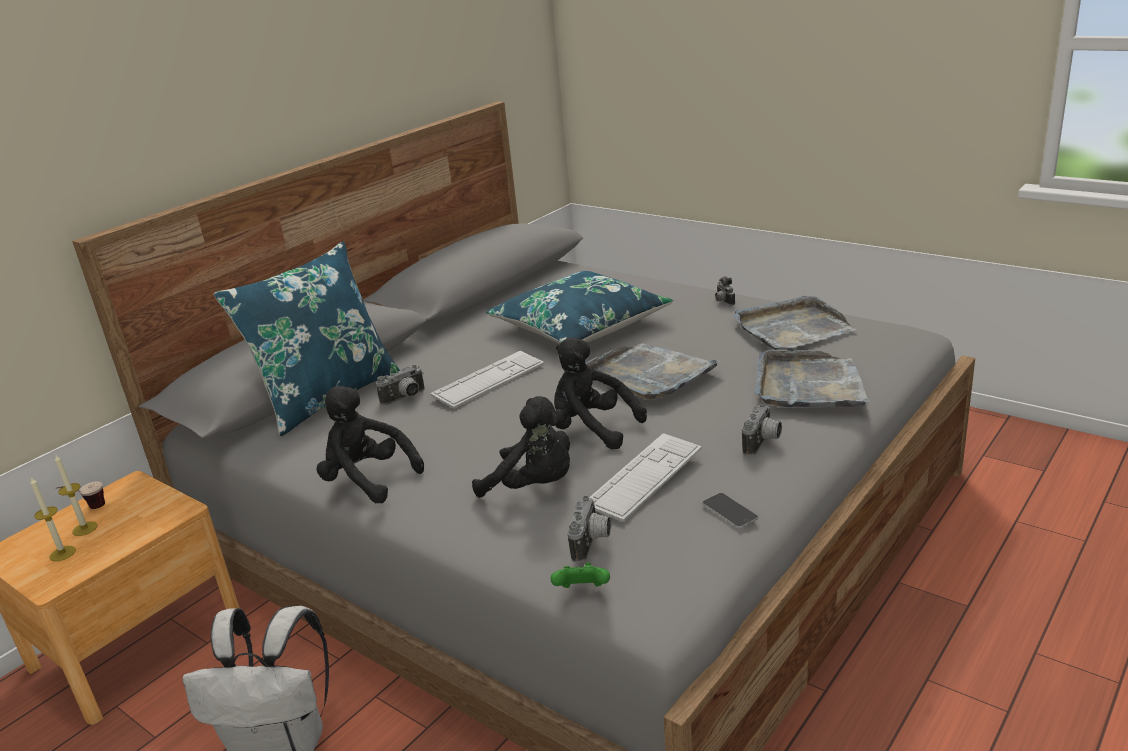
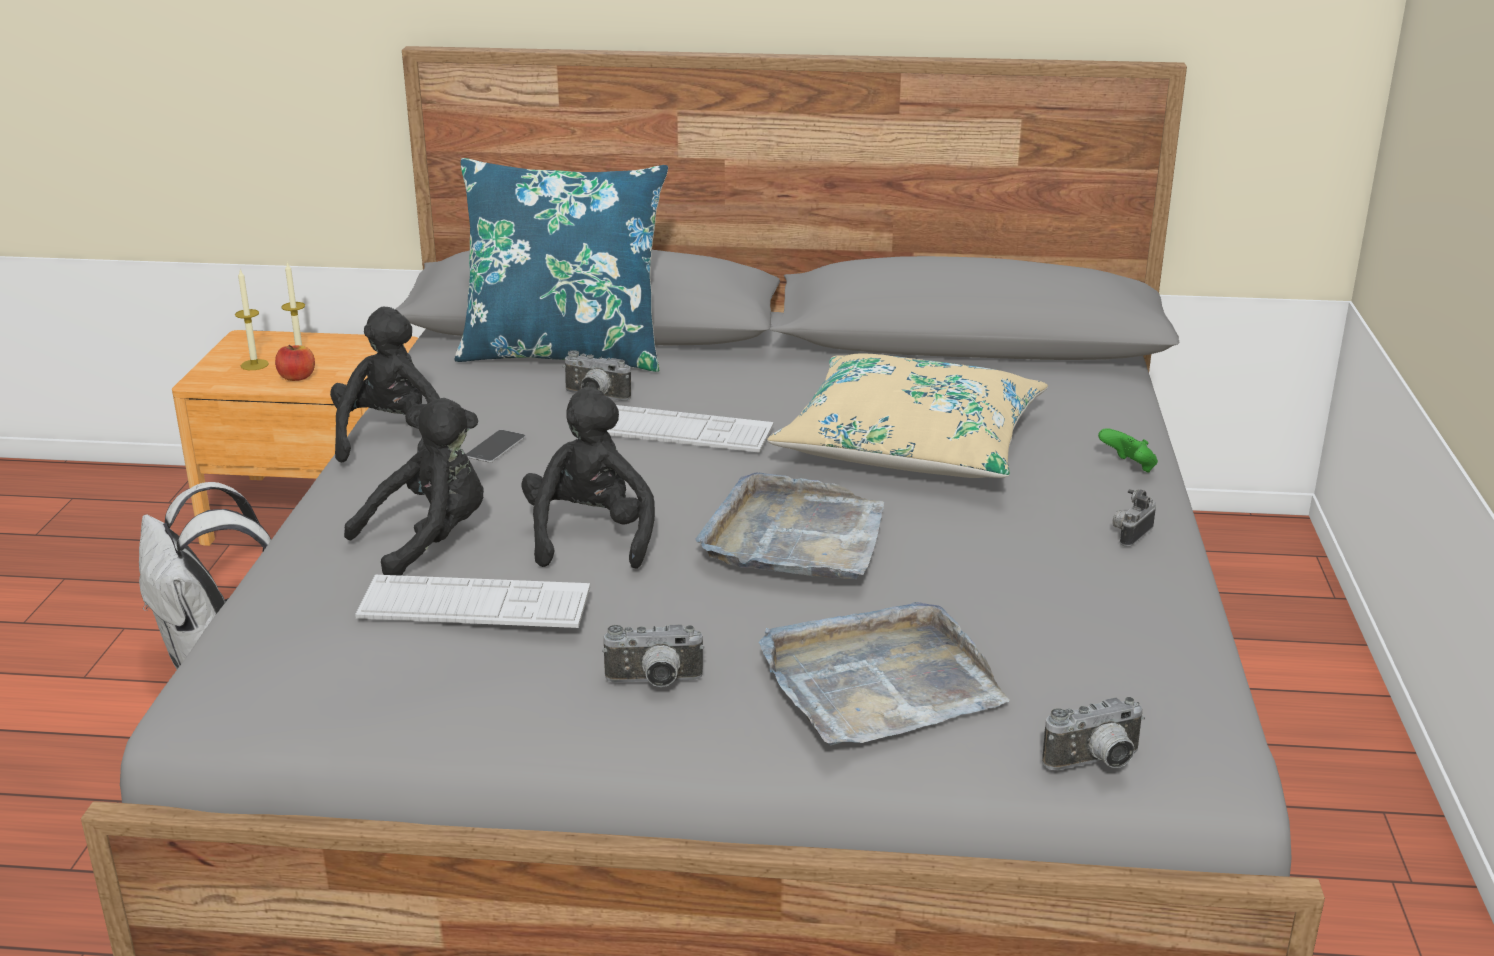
camera: 55 degrees right, 0 degrees up
cup [56,482,105,509] -> none
black plush toy [472,396,570,498] -> black plush toy turned 120 degrees counterclockwise [344,398,484,576]
blue pillow [486,271,674,344] -> beige pillow [767,353,1048,478]
green game controller [551,562,610,588] -> green game controller moved to [1098,428,1158,472]
camera [568,496,611,563] -> camera moved to [1042,697,1145,770]
phone [702,493,759,528] -> phone moved to [466,430,526,463]
grey tray [733,296,856,350] -> none
none -> apple [275,345,315,381]

